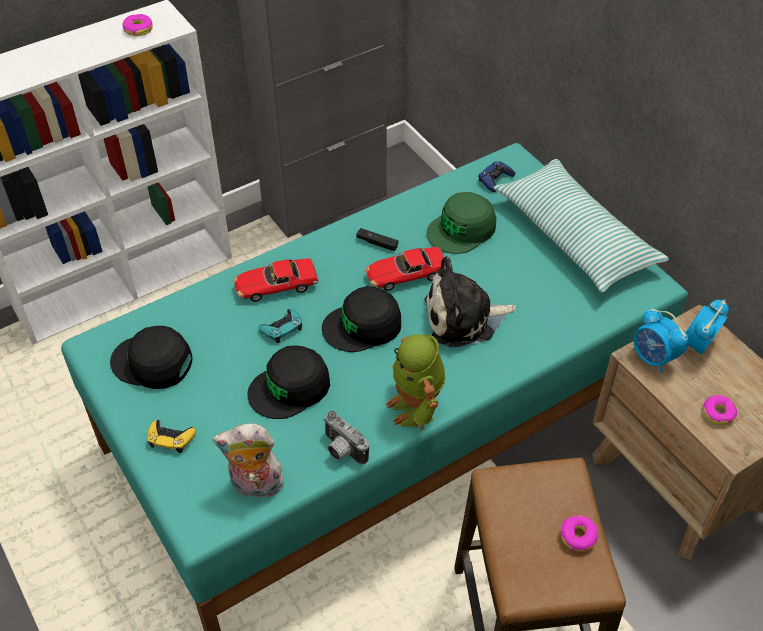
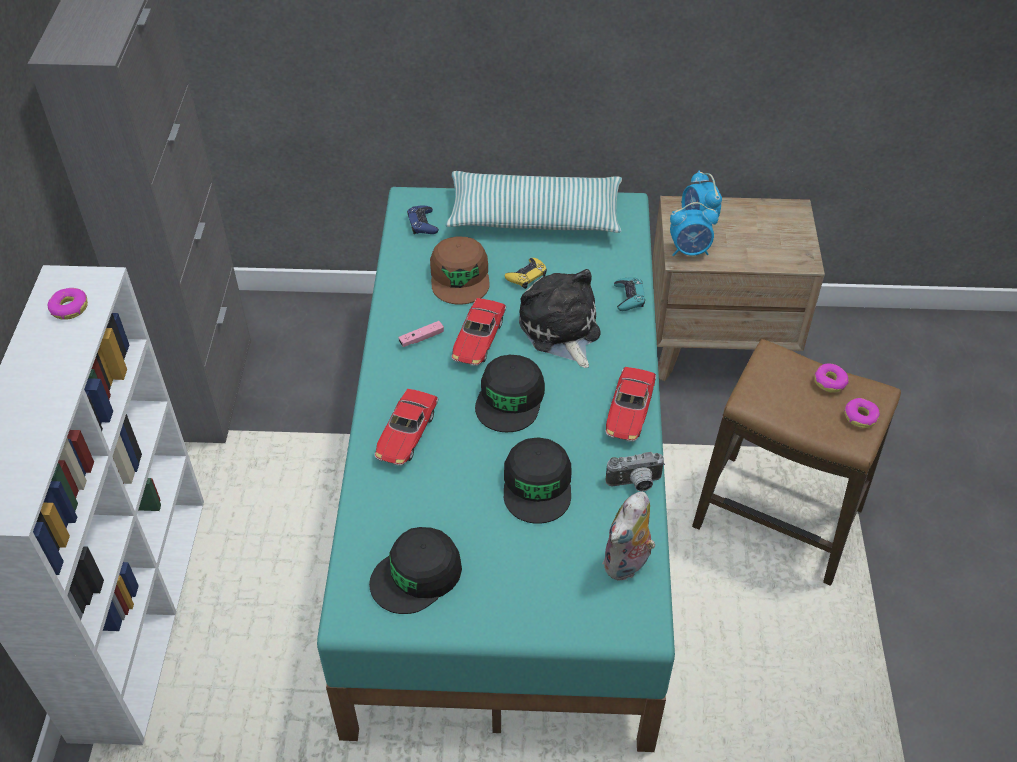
camera: 55 degrees left, 0 degrees up
yellow game controller [147,420,196,453] -> yellow game controller moved to [505,258,547,289]
turquoise game controller [258,309,302,343] -> turquoise game controller moved to [614,278,645,311]
black game controller [356,228,398,251] -> pink game controller [399,321,444,347]
toy robot [386,334,445,430] -> toy car [605,367,656,442]
plush toy [425,256,516,347] -> plush toy turned 135 degrees clockwise [519,269,601,368]
green cap [426,192,496,254] -> brown cap [430,236,490,305]
donut [702,395,737,425] -> donut moved to [844,398,880,428]

